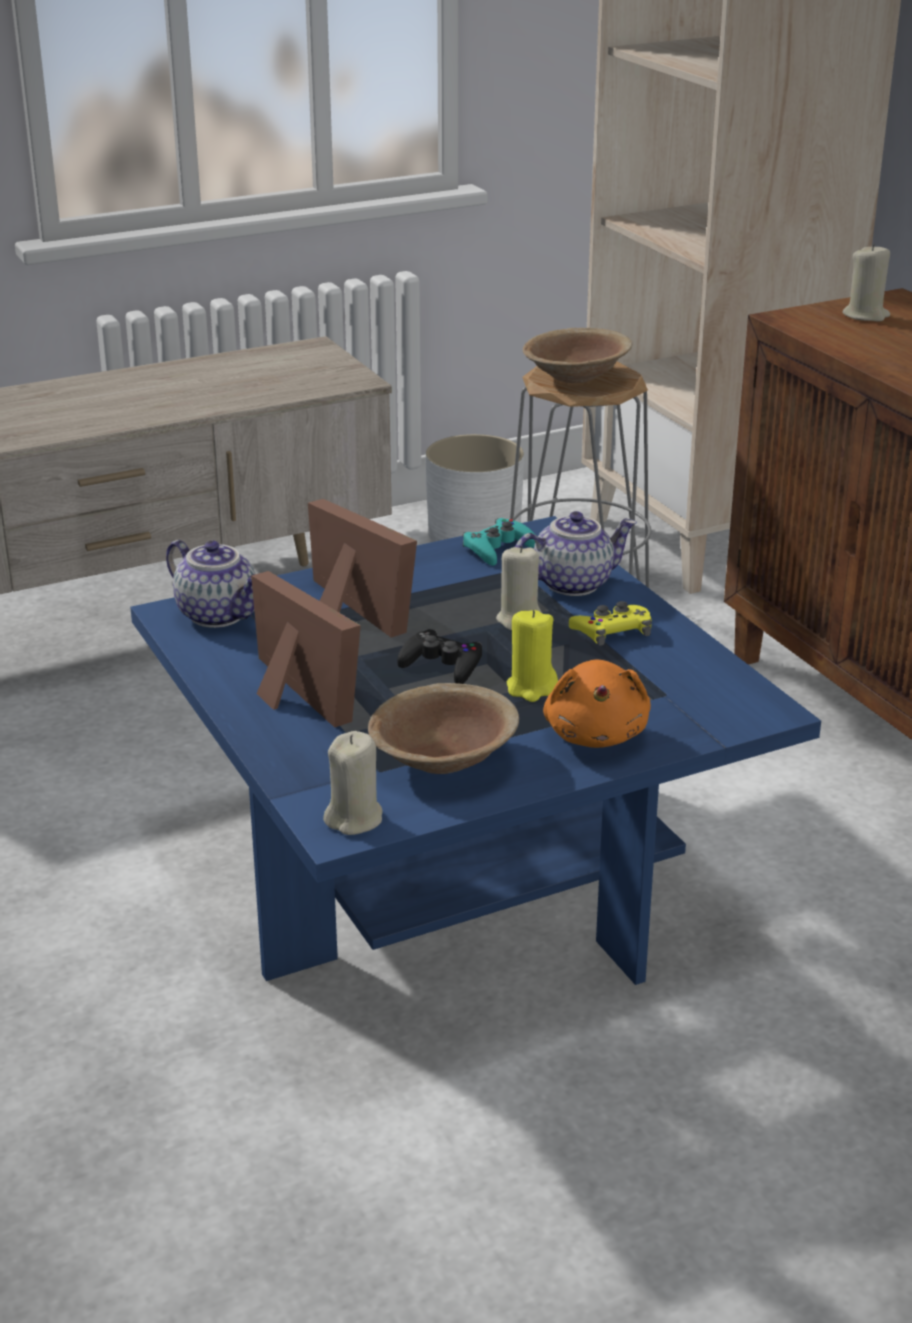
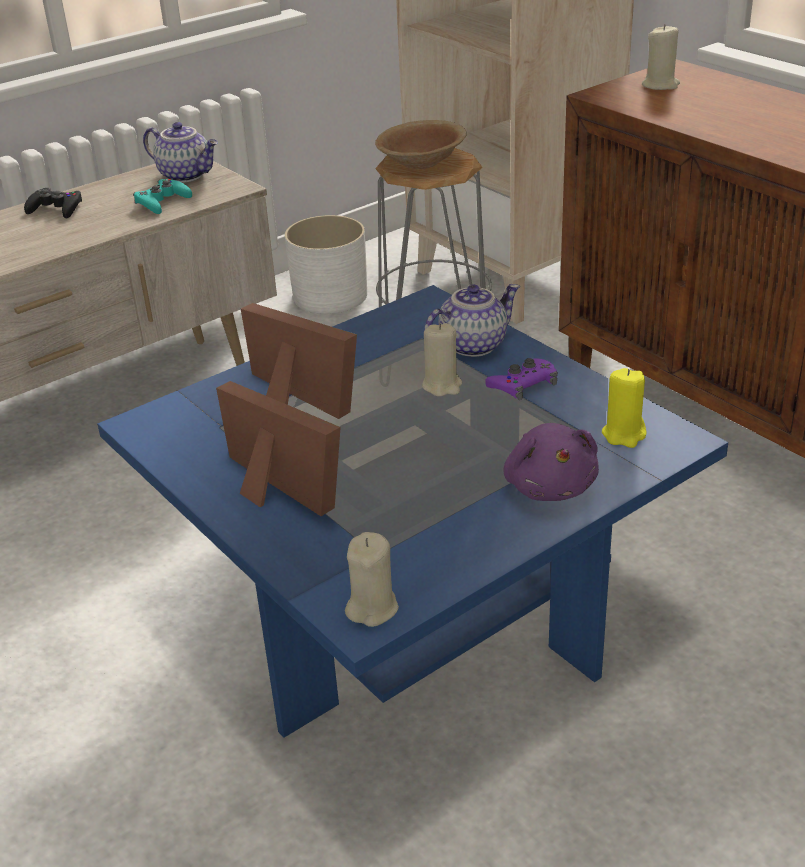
camera: 10 degrees left, 5 degrees up
teapot [166,540,255,628] -> teapot moved to [143,122,218,183]
brown bowl [368,683,519,774] -> none
black game controller [397,629,482,684] -> black game controller moved to [24,188,82,218]
turquoise game controller [462,518,535,566] -> turquoise game controller moved to [133,179,192,214]
yellow candle [507,610,558,702] -> yellow candle moved to [602,368,646,448]
orange plush toy [543,660,651,748] -> purple plush toy [503,423,599,501]
yellow game controller [569,601,652,646] -> purple game controller [486,358,558,400]

